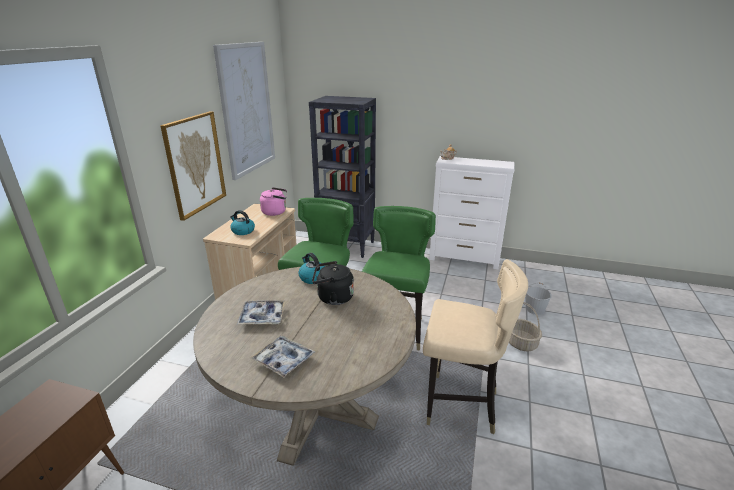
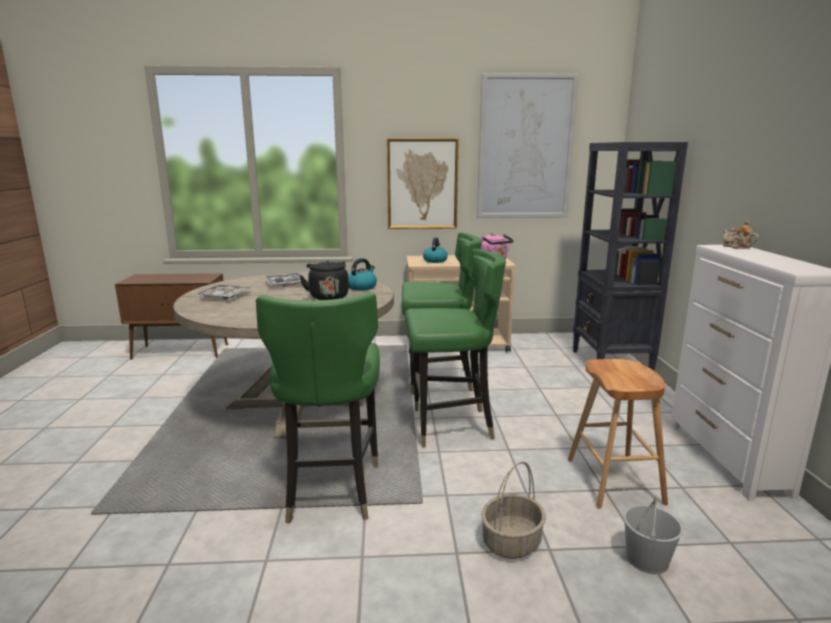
camera: 70 degrees right, 10 degrees down
beige chair [423,259,528,434] -> green chair [256,292,380,524]
none -> brown stool [568,359,668,508]

